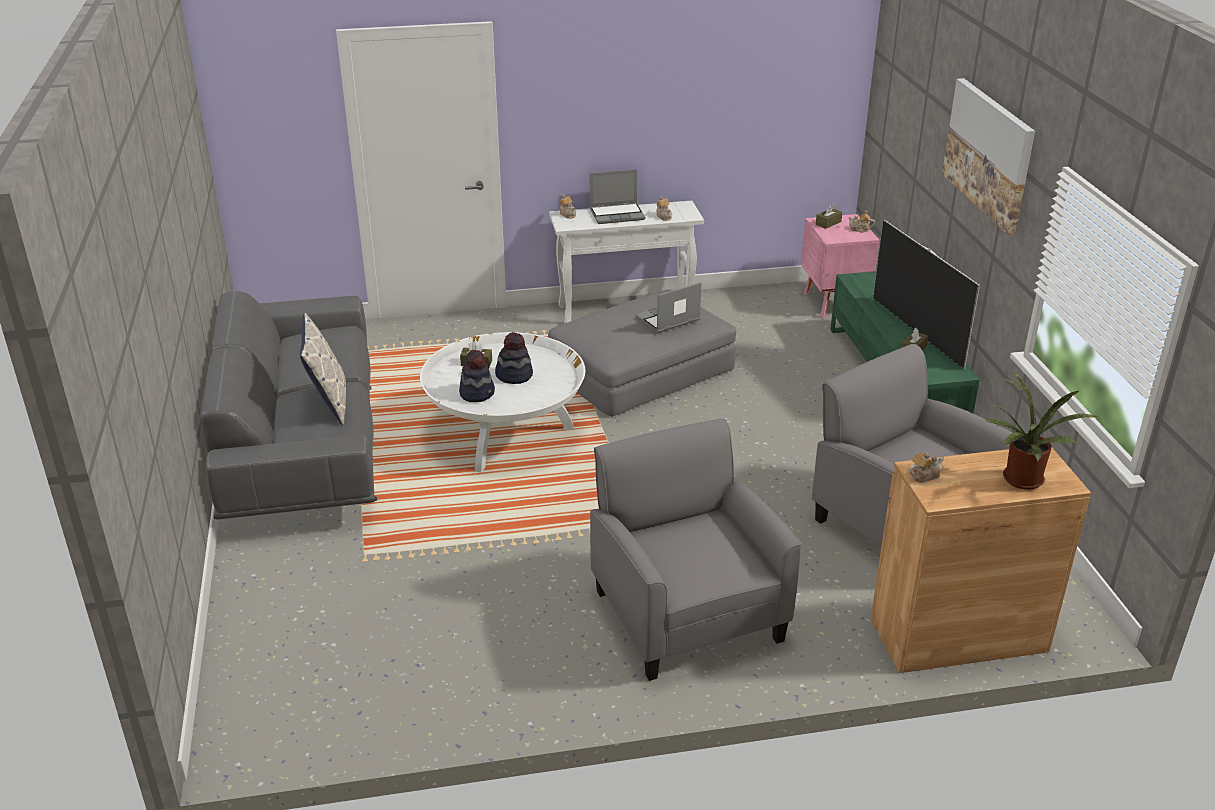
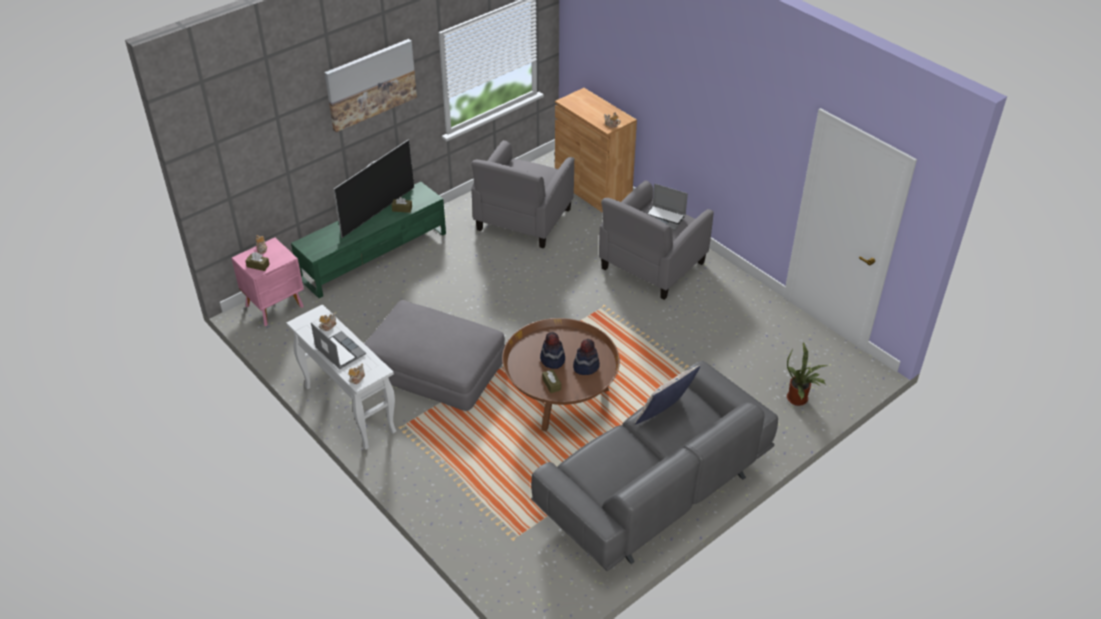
camera: 120 degrees left, 10 degrees up
white coffee table [420,332,585,473] -> brown coffee table [502,318,620,431]
laptop [635,282,702,333] -> laptop moved to [646,184,688,231]
potted plant [985,371,1098,490] -> potted plant moved to [787,343,829,406]

